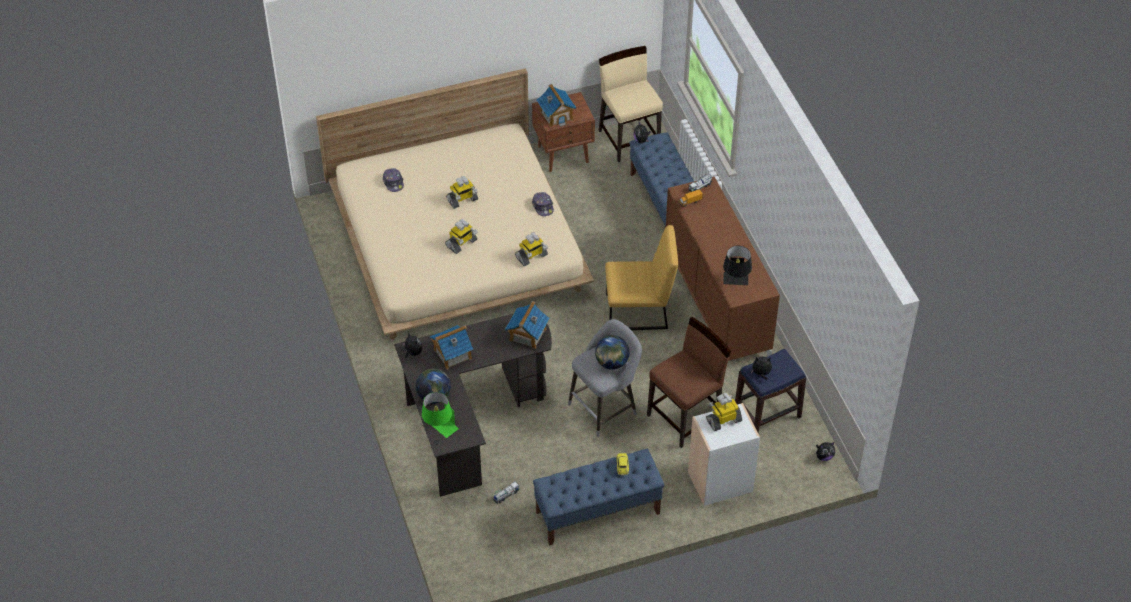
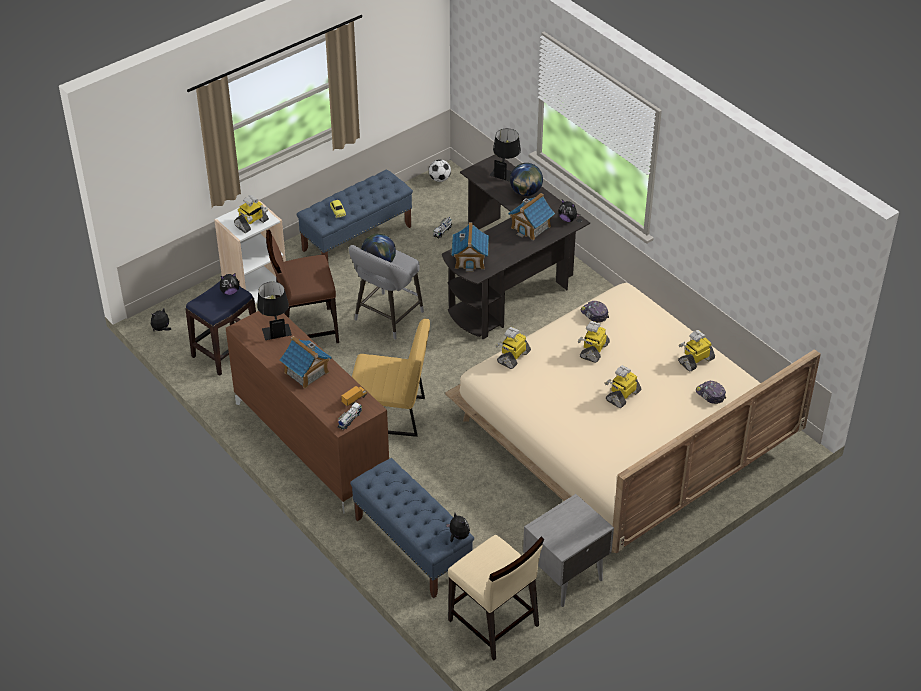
camera: 160 degrees right, 5 degrees down
green table lamp [422,392,459,438] -> black table lamp [490,129,521,181]
brown nightstand [532,92,595,172] -> grey nightstand [523,494,614,607]
cap [532,192,554,216] -> cap moved to [581,301,609,322]
toy house [537,84,577,127] -> toy house moved to [280,336,332,389]
yellow chair [605,225,678,330] -> yellow chair turned 150 degrees counterclockwise [352,318,430,437]
brown chair [647,317,731,448] -> brown chair turned 45 degrees clockwise [266,230,339,343]
none -> football [429,159,451,182]
none -> toy robot [678,330,715,372]

